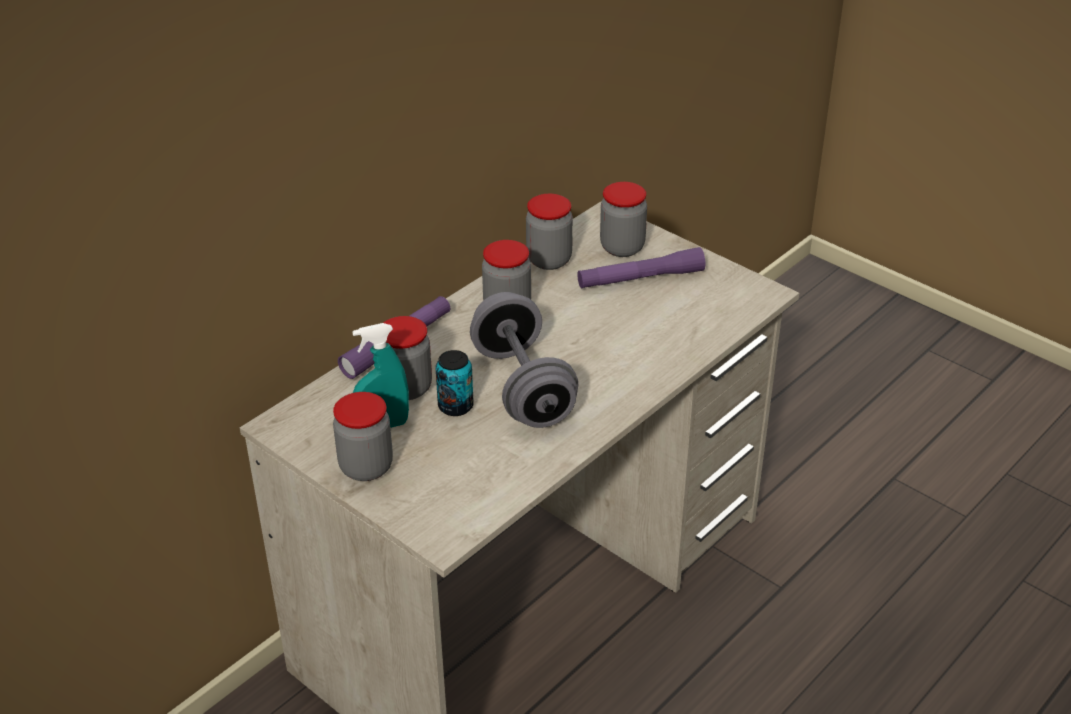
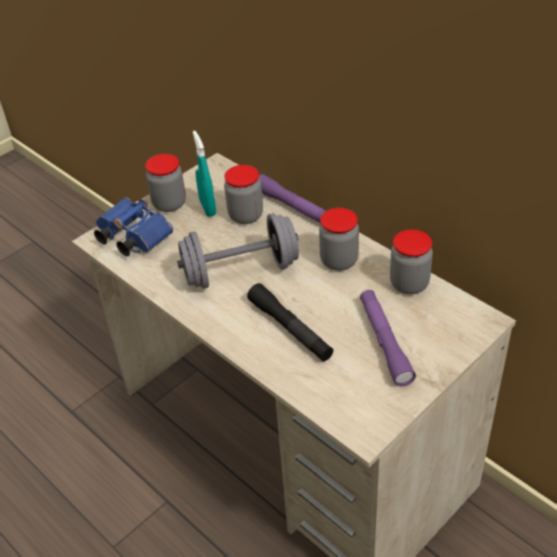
camera: 95 degrees right, 5 degrees up
can [435,350,474,416] -> none
jar [600,182,647,257] -> none
none -> blue binoculars [94,197,173,256]
none -> black flashlight [247,283,334,361]

